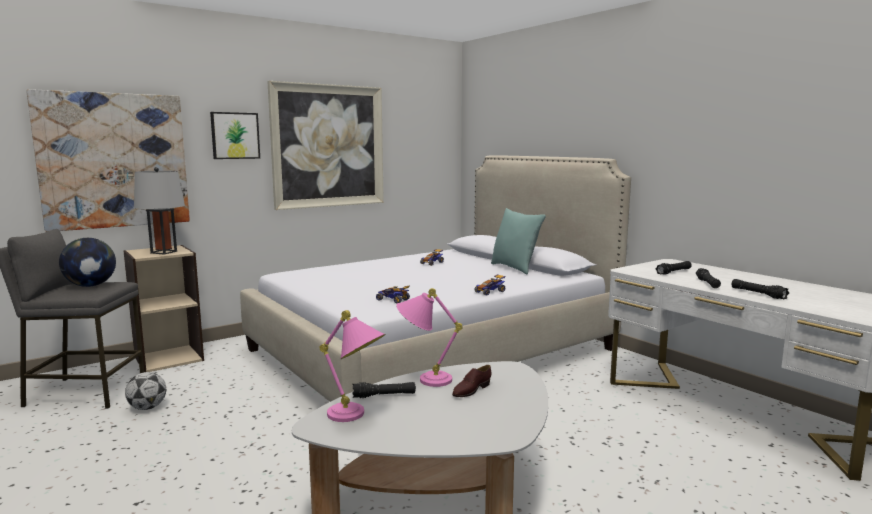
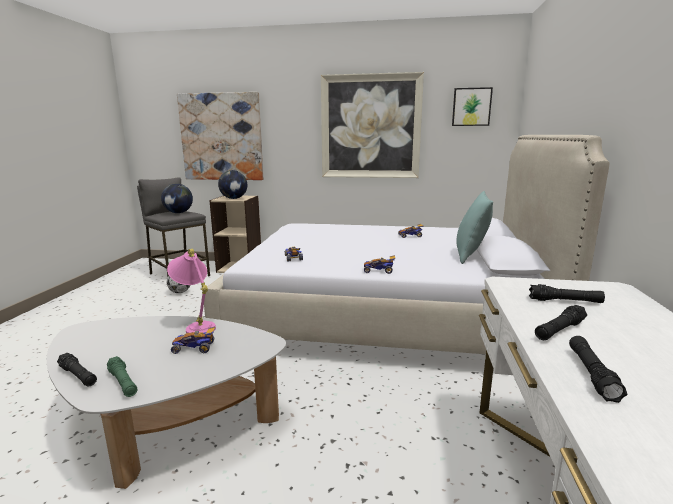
camera: 45 degrees right, 5 degrees up
grey table lamp [134,167,185,255] -> globe [218,170,247,199]
picture [210,112,260,159] -> picture moved to [452,87,493,126]
pink table lamp [320,310,386,422] -> none
black flashlight [352,382,416,398] -> black flashlight moved to [57,353,97,386]
brown shoe [452,365,491,397] -> toy car [171,326,215,354]
none -> green flashlight [107,356,137,397]

